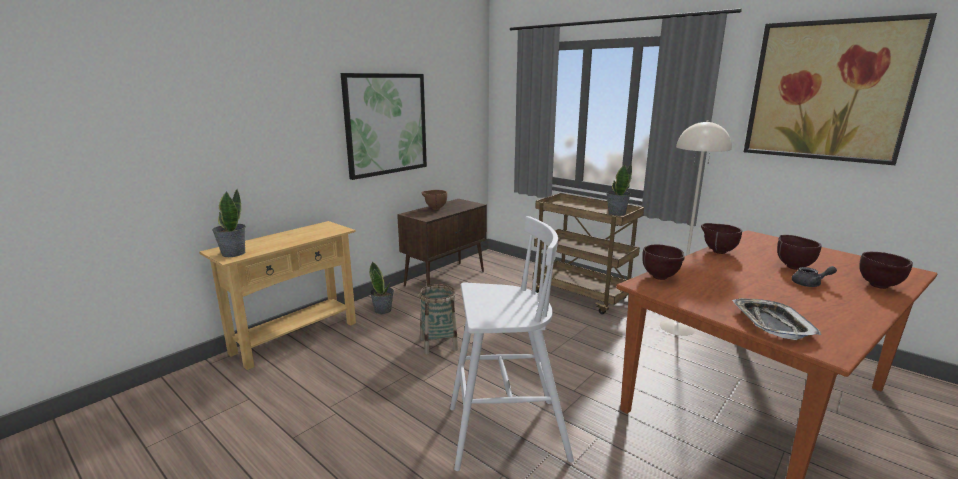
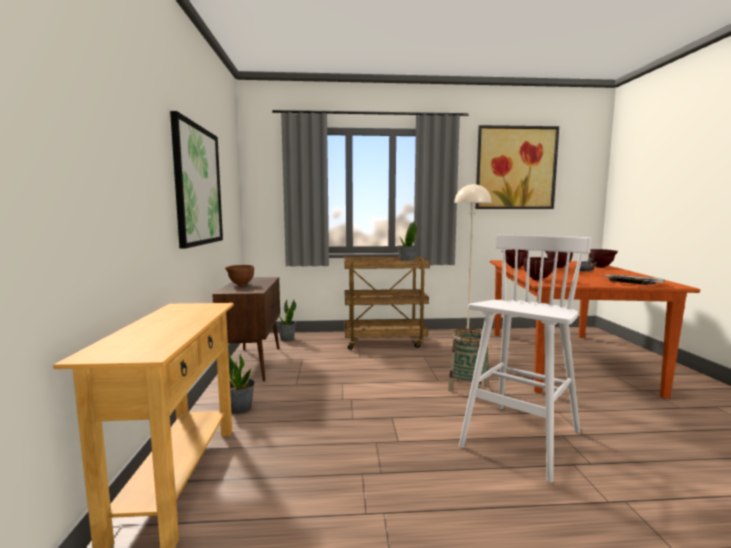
camera: 45 degrees left, 10 degrees down
potted plant [212,189,246,257] -> potted plant moved to [277,299,296,341]
basket [419,284,458,355] -> basket moved to [448,329,489,392]

